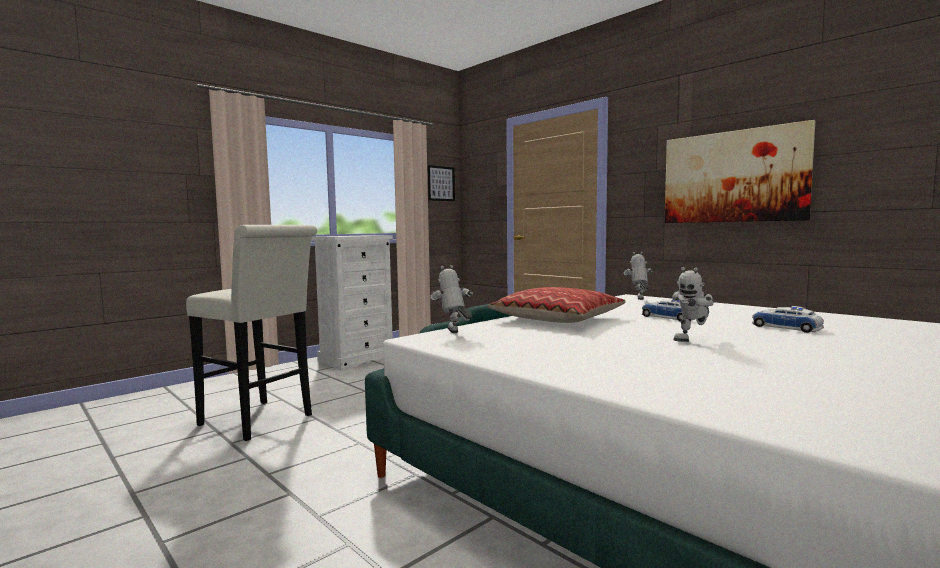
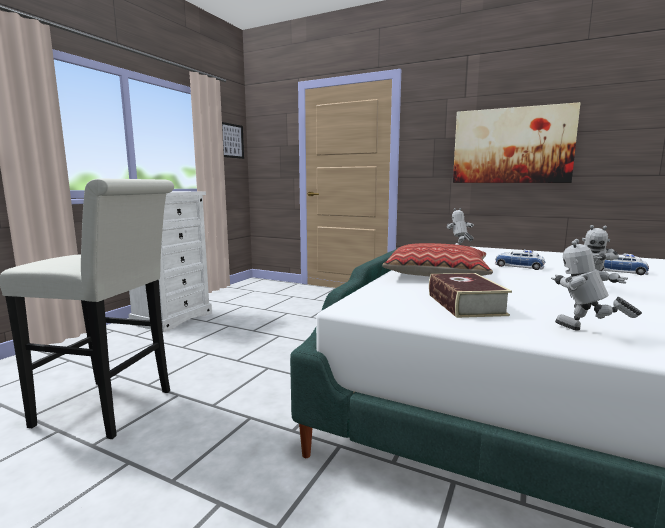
camera: 20 degrees left, 5 degrees up
toy robot [430,265,473,333] -> toy robot moved to [551,239,642,331]
none -> book [429,273,512,318]

